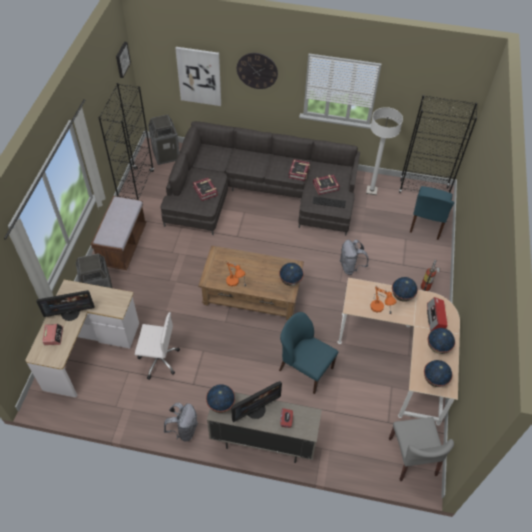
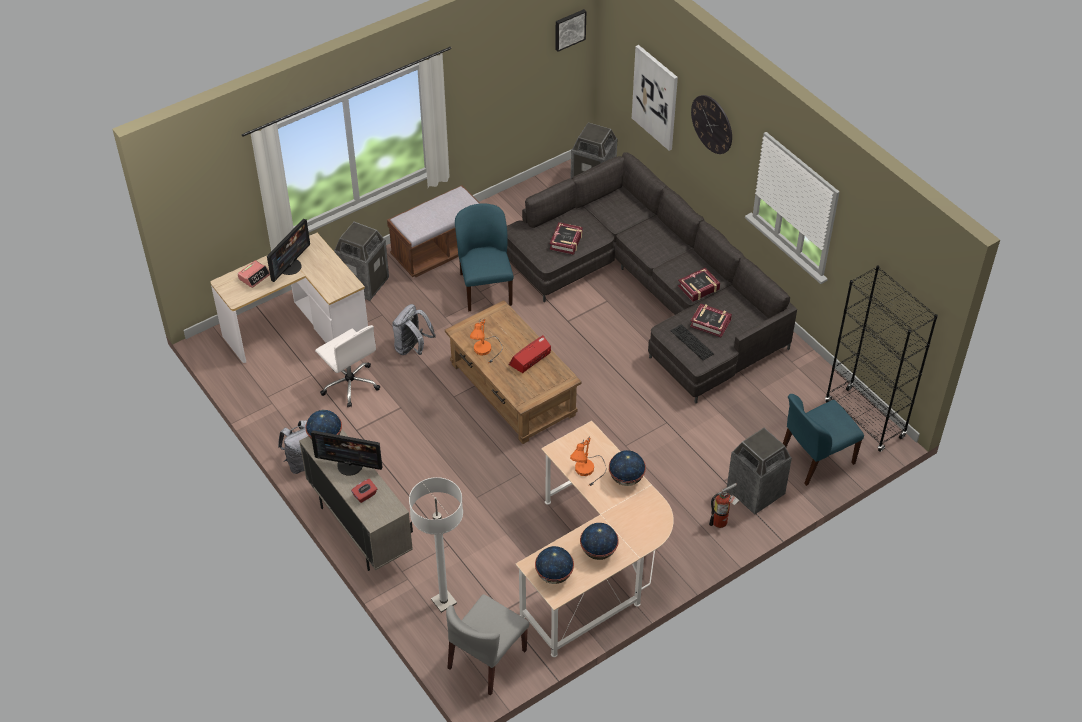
camera: 45 degrees right, 5 degrees down
monitor [37,290,95,321] -> monitor turned 90 degrees counterclockwise [267,219,310,282]
black bookcase [98,83,154,200] -> none
globe [279,263,304,286] -> none
blue chair [279,312,339,394] -> blue chair moved to [455,203,514,311]
grey backpack [340,240,369,275] -> grey backpack moved to [392,304,436,355]
white floor lamp [366,107,403,195] -> white floor lamp moved to [409,477,463,613]
radio [427,297,447,331] -> radio moved to [509,335,551,373]
none -> trash can [727,428,792,515]

